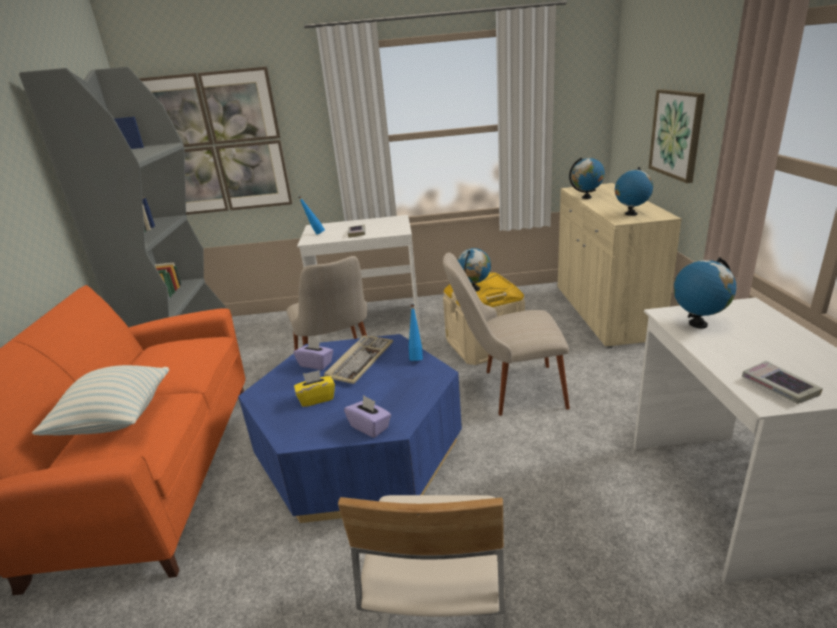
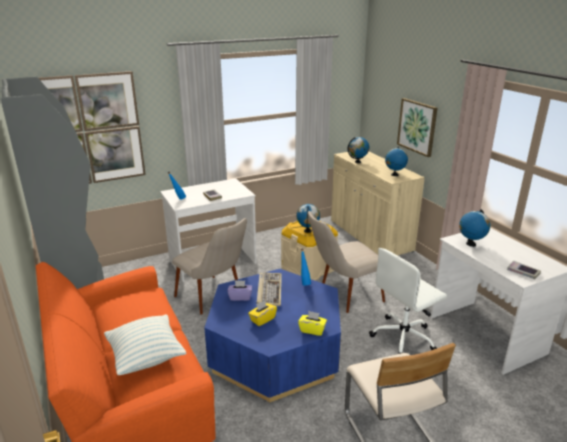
camera: 25 degrees left, 0 degrees up
purple tissue box [344,395,391,438] -> yellow tissue box [298,311,327,336]
none -> white office chair [369,248,447,354]

